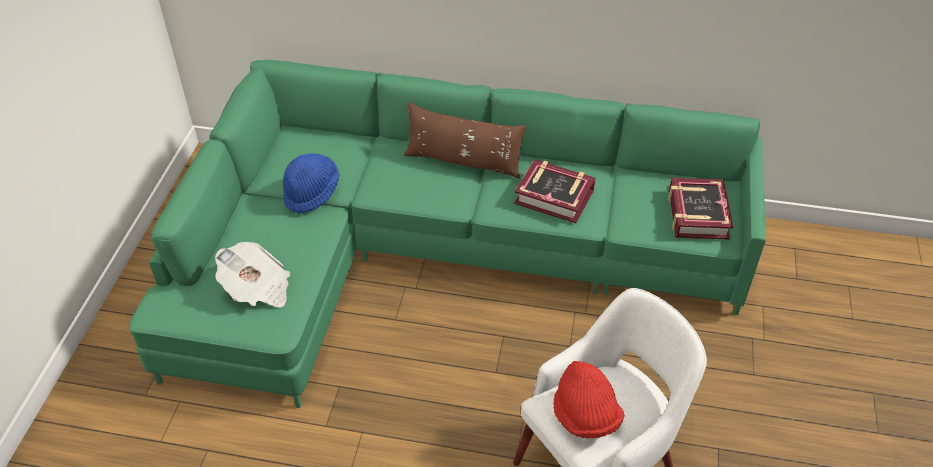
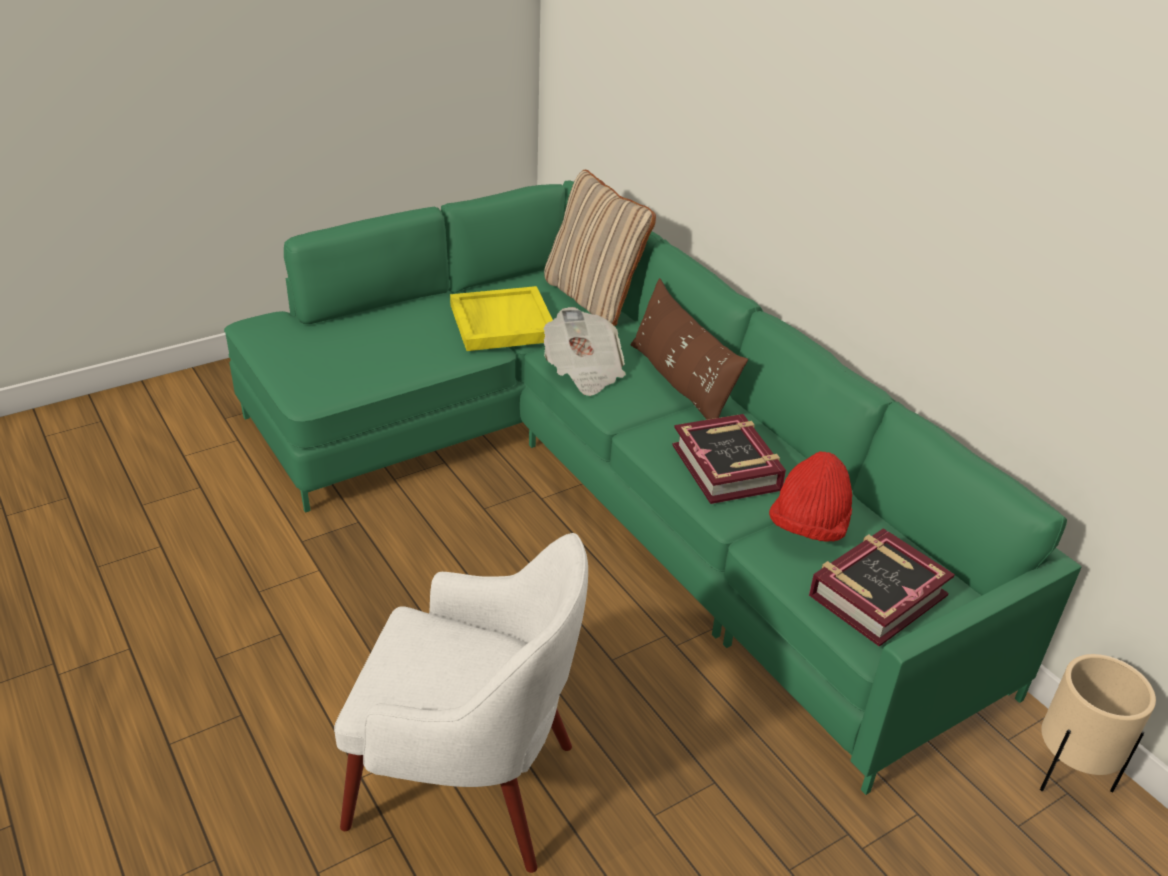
camera: 45 degrees right, 10 degrees down
newspaper [215,242,290,308] -> newspaper moved to [544,307,626,396]
blue hat [283,154,339,214] -> yellow tray [450,286,553,351]
red hat [554,361,624,439] -> red hat moved to [769,451,852,542]
none -> beige pillow [544,170,656,326]
none -> beige planter [1040,654,1156,793]

